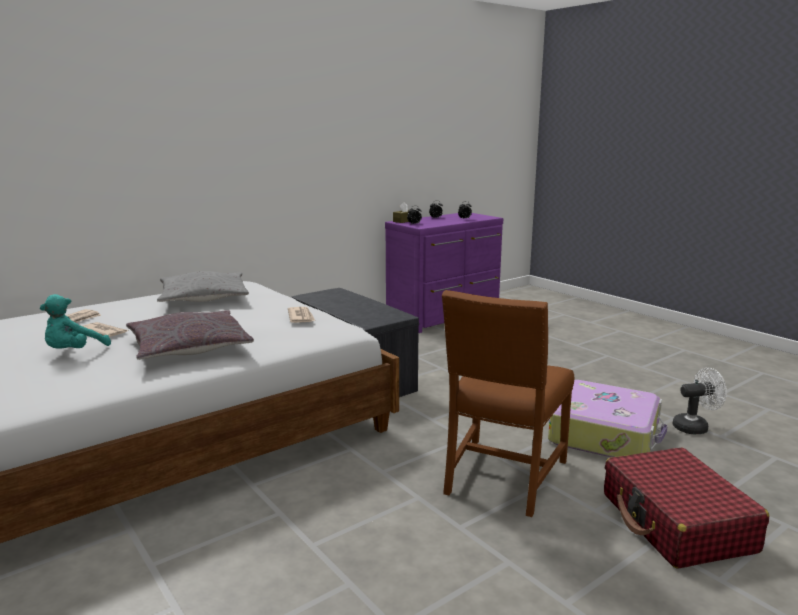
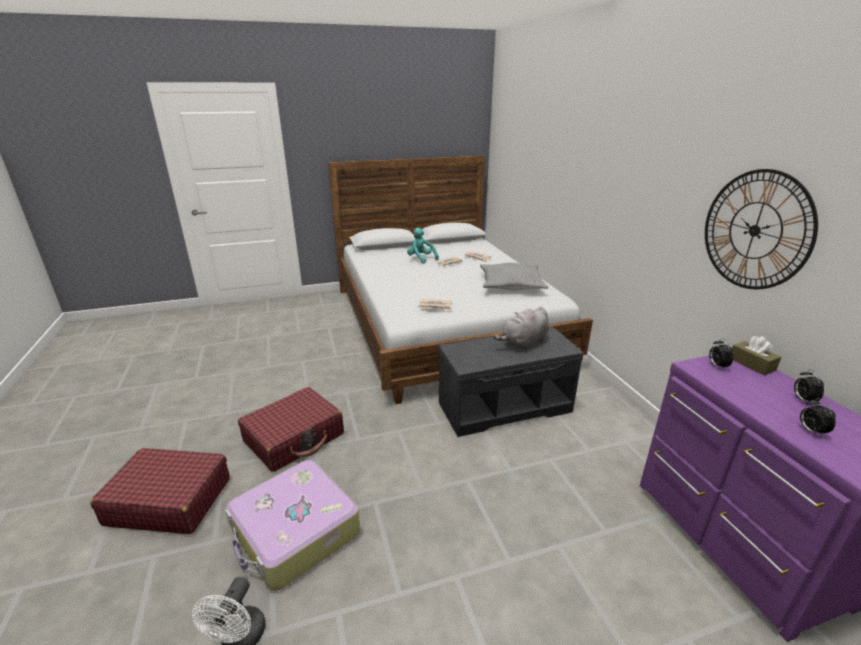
camera: 110 degrees right, 10 degrees up
grey pillow [126,310,254,360] -> none
brown chair [442,290,574,517] -> red suitcase [238,387,344,472]
none -> grey plush toy [493,307,549,350]
none -> wall clock [705,169,818,289]

